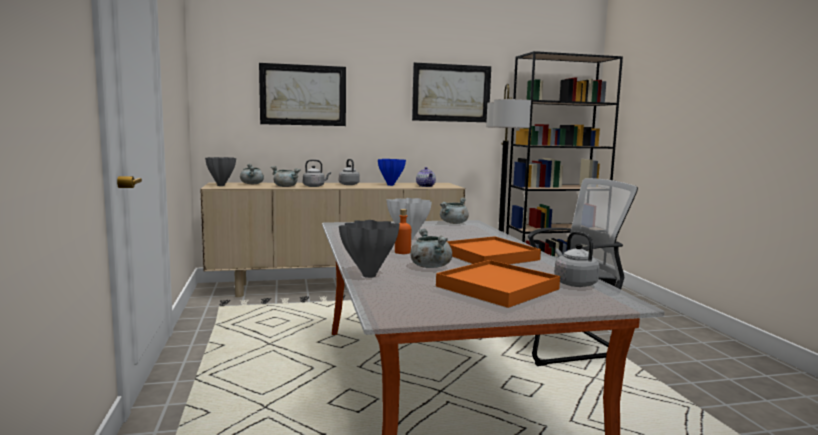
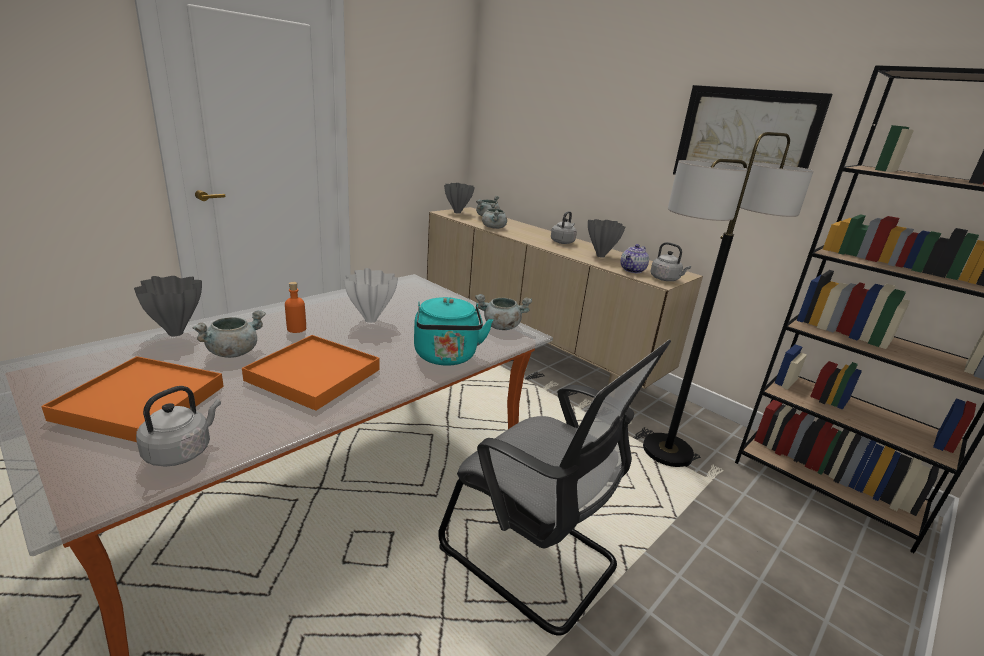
camera: 55 degrees right, 15 degrees up
picture [259,63,346,126] -> none
grey kettle [303,159,331,187] -> grey kettle moved to [651,242,691,281]
blue vase [378,159,406,186] -> grey vase [588,219,625,258]
none -> turquoise kettle [414,297,493,366]

